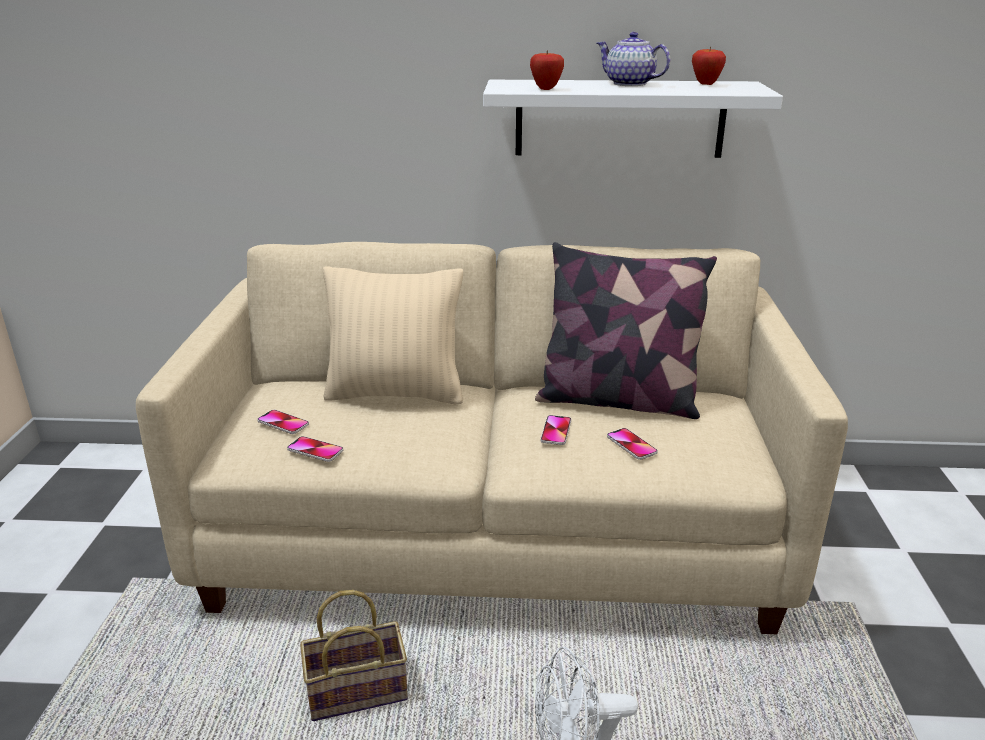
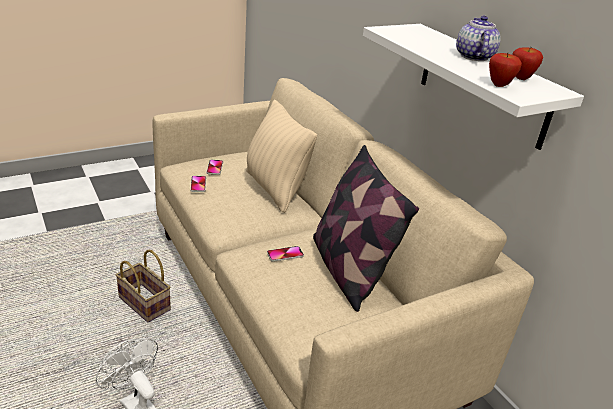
camera: 55 degrees right, 5 degrees up
apple [530,50,564,90] -> apple moved to [489,53,522,87]
phone [607,428,658,460] -> none

